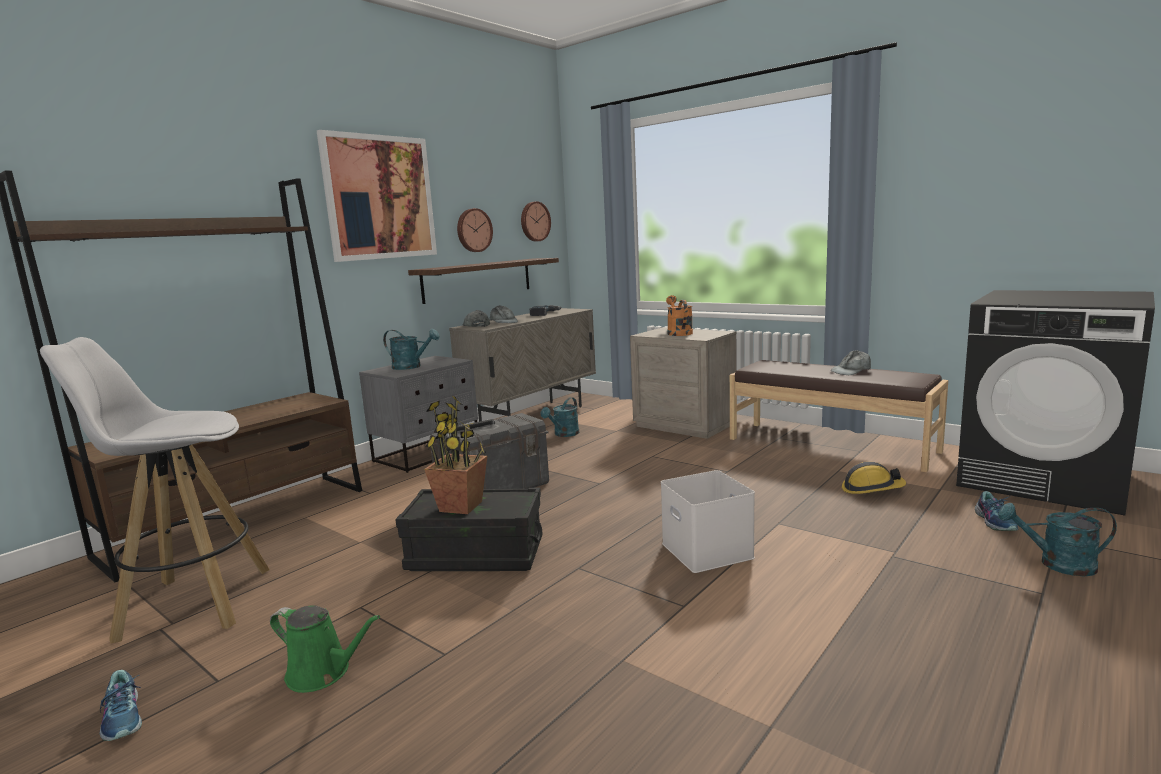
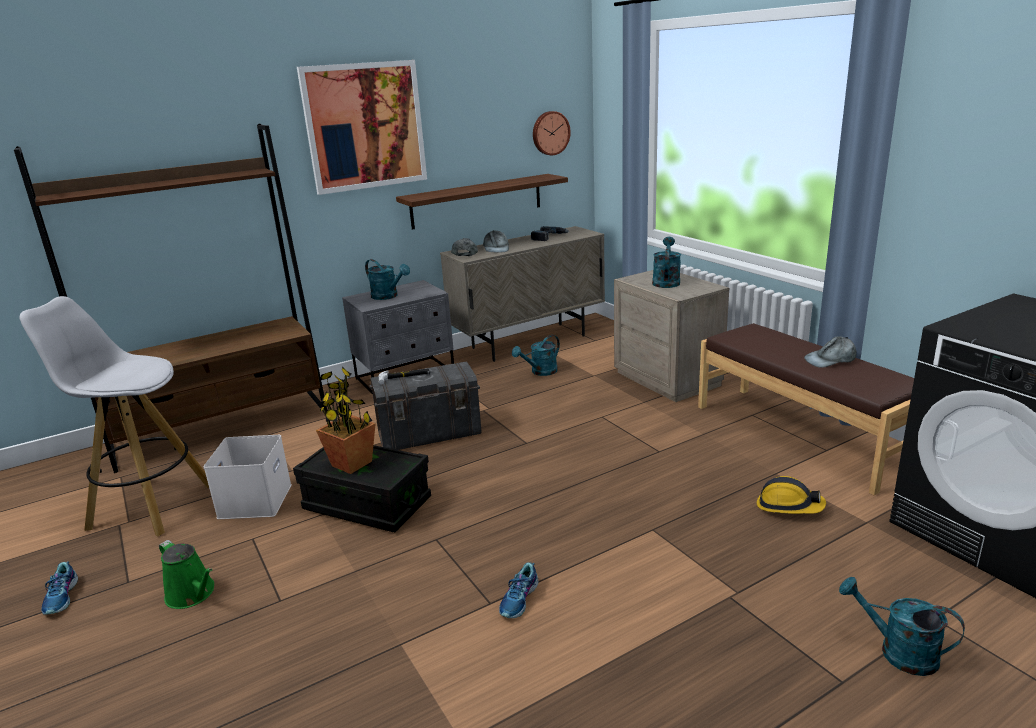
camera: 20 degrees right, 10 degrees up
wall clock [457,208,493,252] -> none
white storage box [661,470,755,573] -> white storage box moved to [203,435,292,519]
orange watering can [666,295,693,336] -> turquoise watering can [652,237,681,288]
shoe [975,491,1018,531] -> shoe moved to [499,562,538,618]

